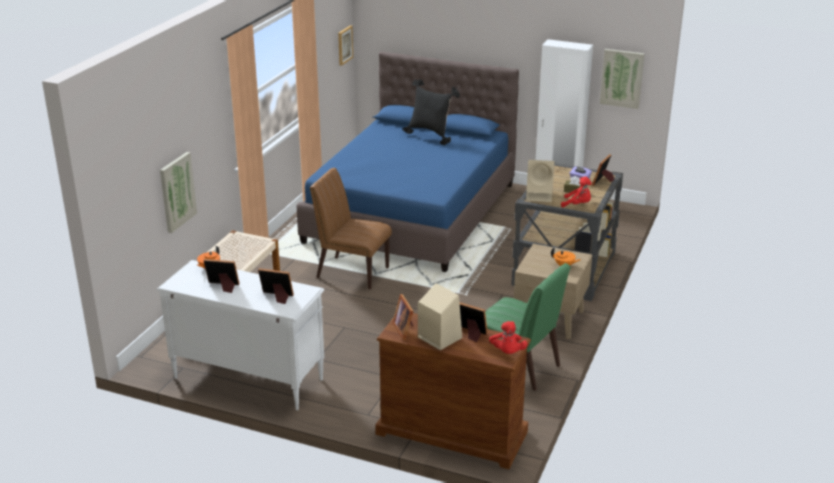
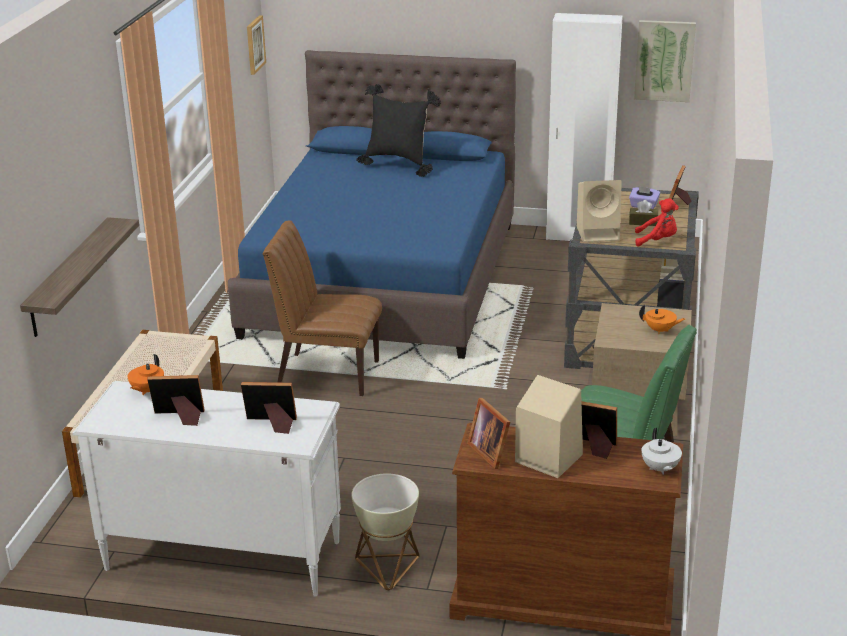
camera: 10 degrees left, 0 degrees up
picture [160,152,197,233] -> shelf [20,217,139,337]
red plush toy [489,321,528,354] -> white teapot [641,428,682,475]
none -> planter [351,473,420,590]

